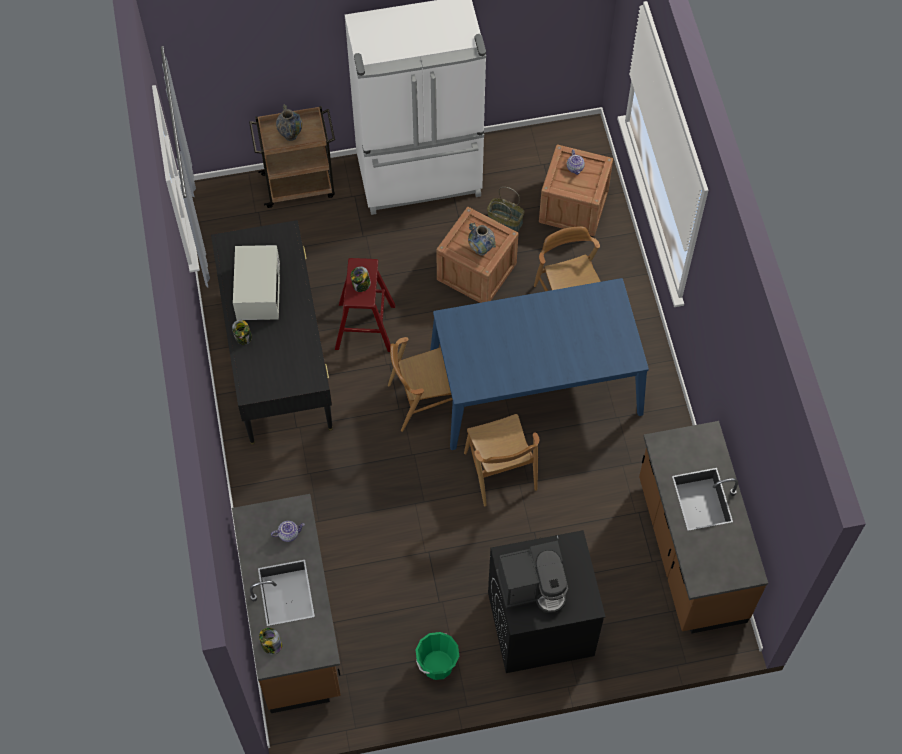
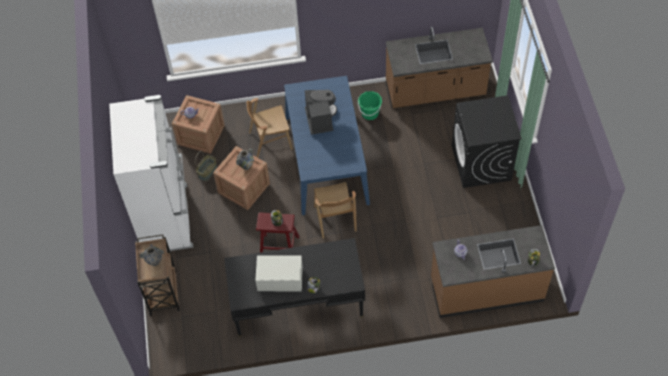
camera: 85 degrees left, 5 degrees down
green bucket [416,632,459,680] -> green bucket moved to [358,91,382,120]
brown chair [464,414,539,506] -> none
coffee machine [496,541,568,613] -> coffee machine moved to [305,90,337,135]

